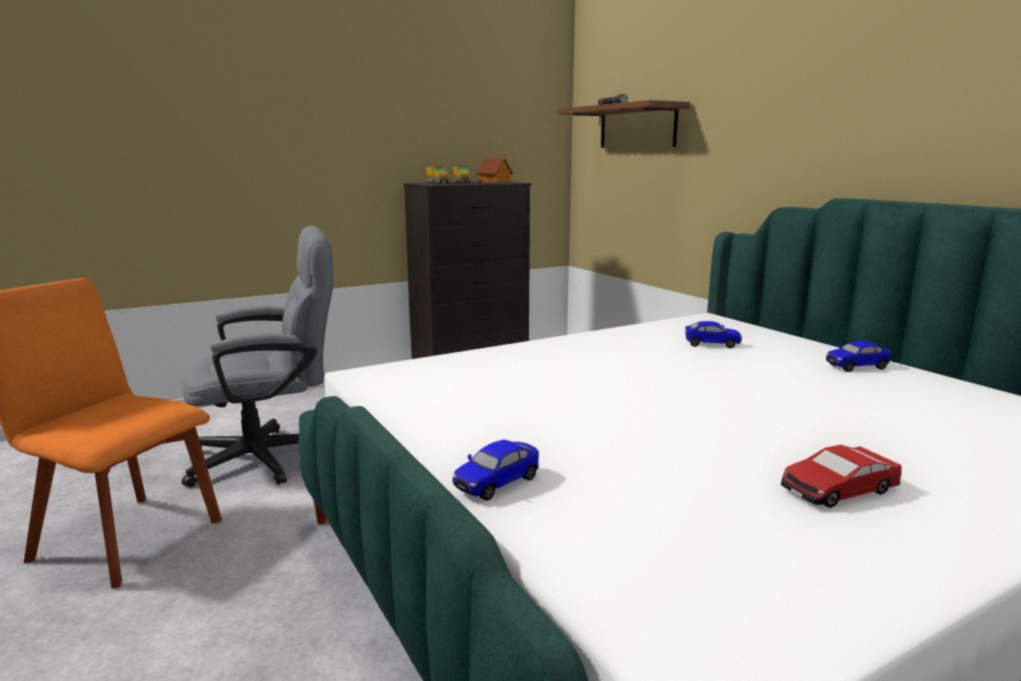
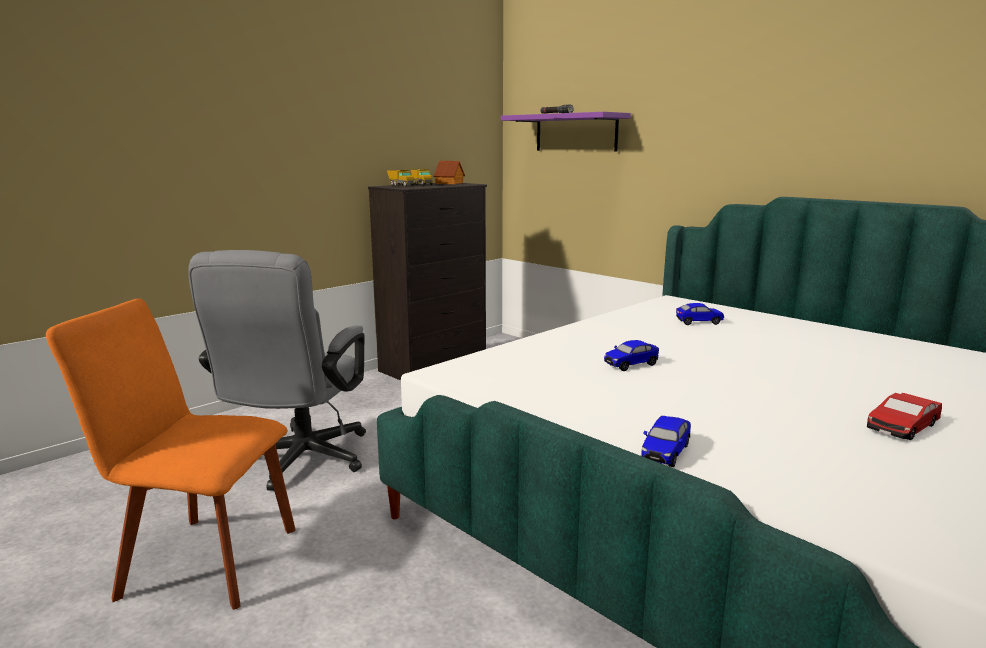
camera: 15 degrees left, 0 degrees up
grey office chair [182,226,333,487] -> grey office chair turned 135 degrees clockwise [188,250,366,491]
brown shelf [558,100,690,148] -> purple shelf [501,112,631,152]
toy car [826,341,891,372] -> toy car moved to [604,340,659,371]

